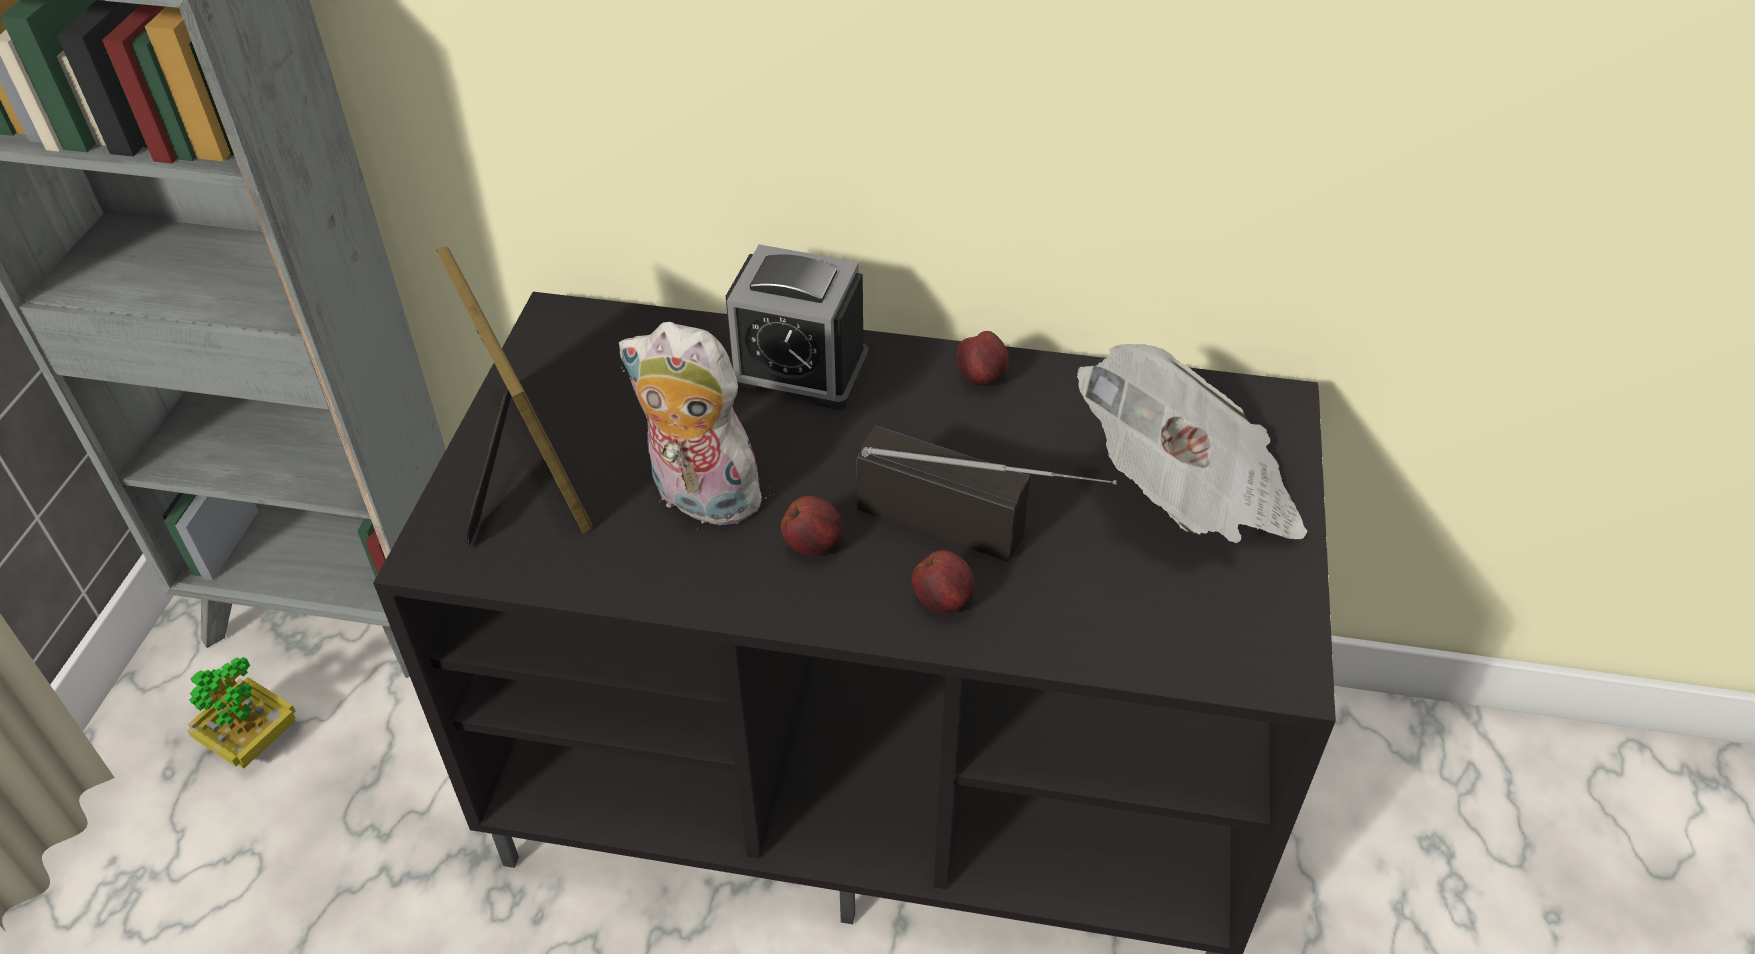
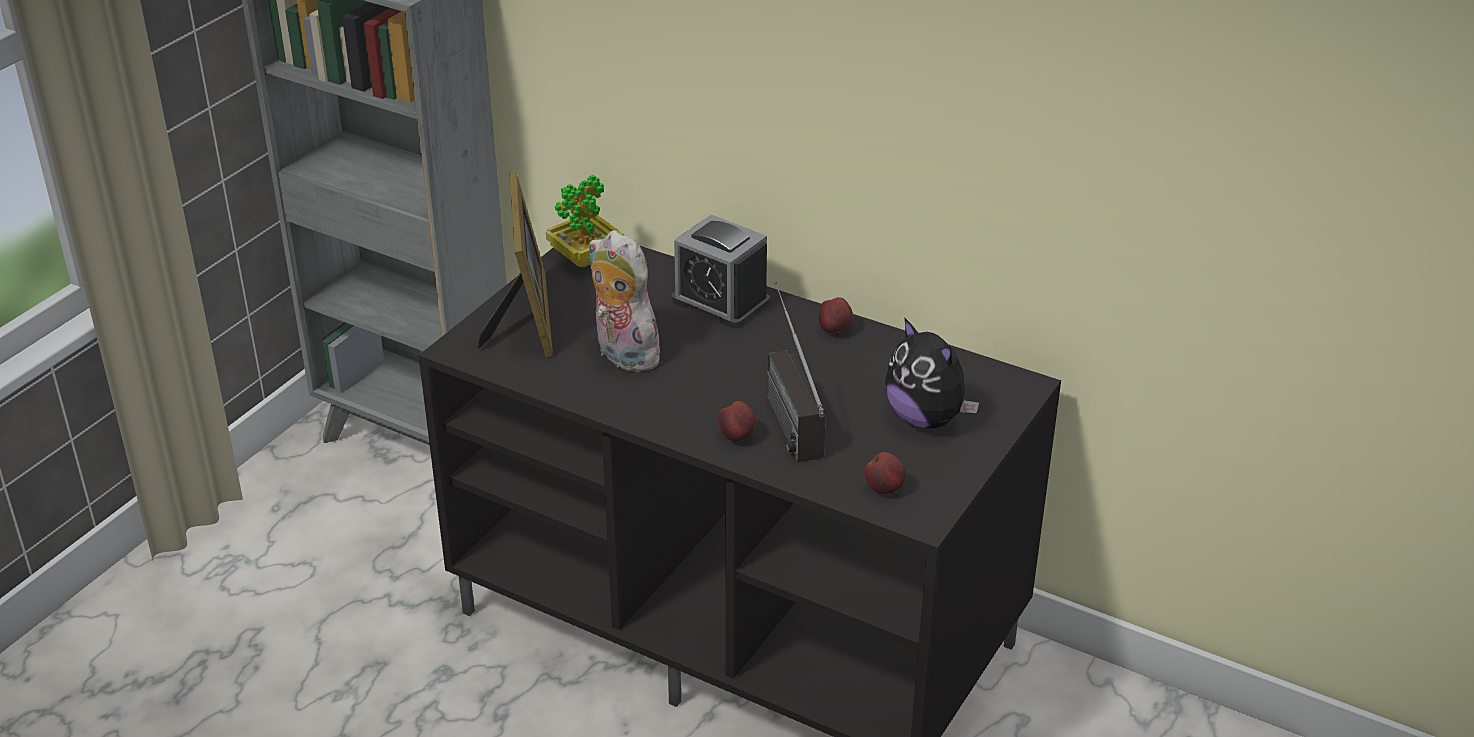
camera: 20 degrees right, 10 degrees down
potted plant [187,657,296,769] -> potted plant moved to [546,175,624,268]
apple [781,496,843,556] -> apple moved to [864,452,906,494]
radio [857,426,1117,562] -> radio turned 150 degrees counterclockwise [767,282,825,462]
newspaper [1077,344,1308,543] -> plush toy [885,317,979,428]

